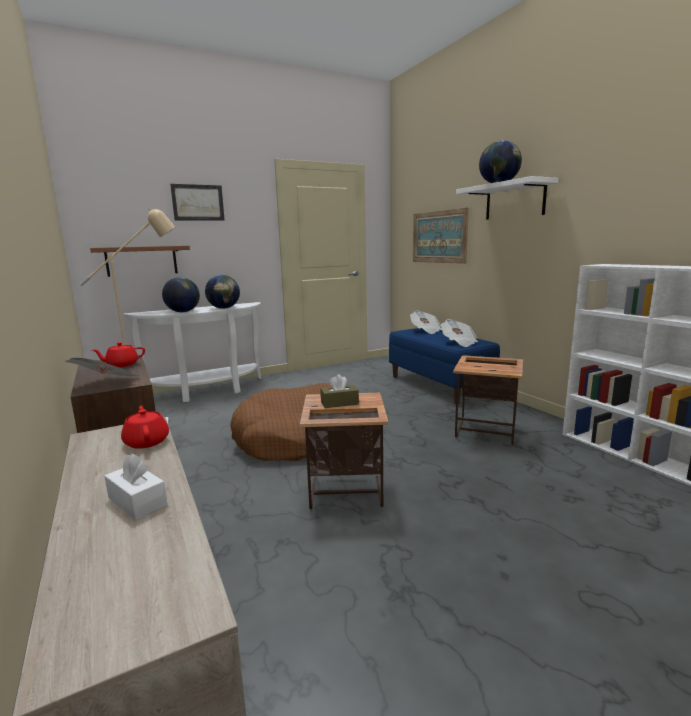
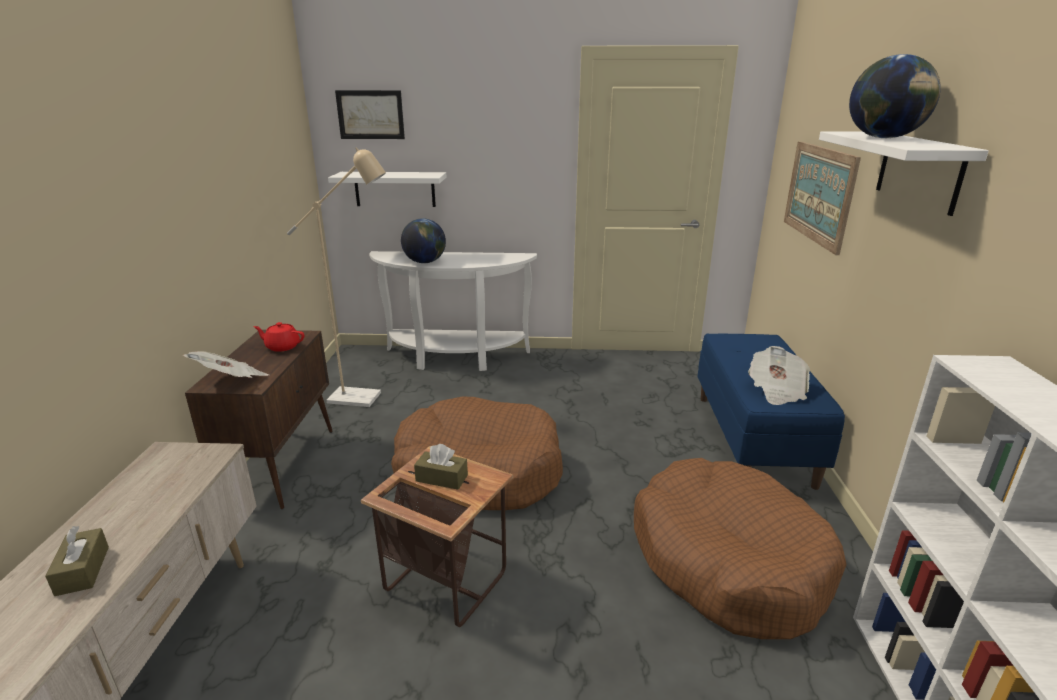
camera: 30 degrees right, 10 degrees up
brown shelf [90,246,190,277] -> white shelf [328,172,446,207]
white tissue box [104,454,167,520] -> brown tissue box [45,526,109,596]
red teapot [121,406,169,449] -> none
picture [170,184,225,221] -> picture moved to [335,90,405,139]
globe [205,275,240,309] -> none
newspaper [410,311,442,334] -> none
side table [453,355,523,445] -> brown dog bed [634,458,847,639]

